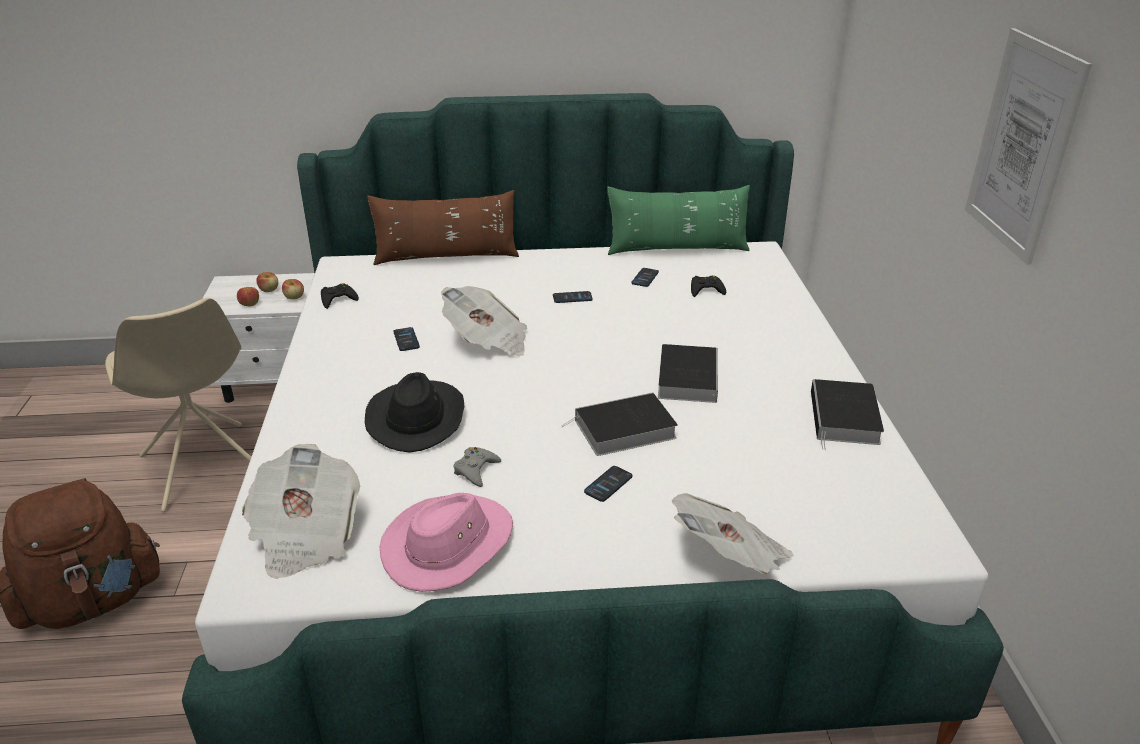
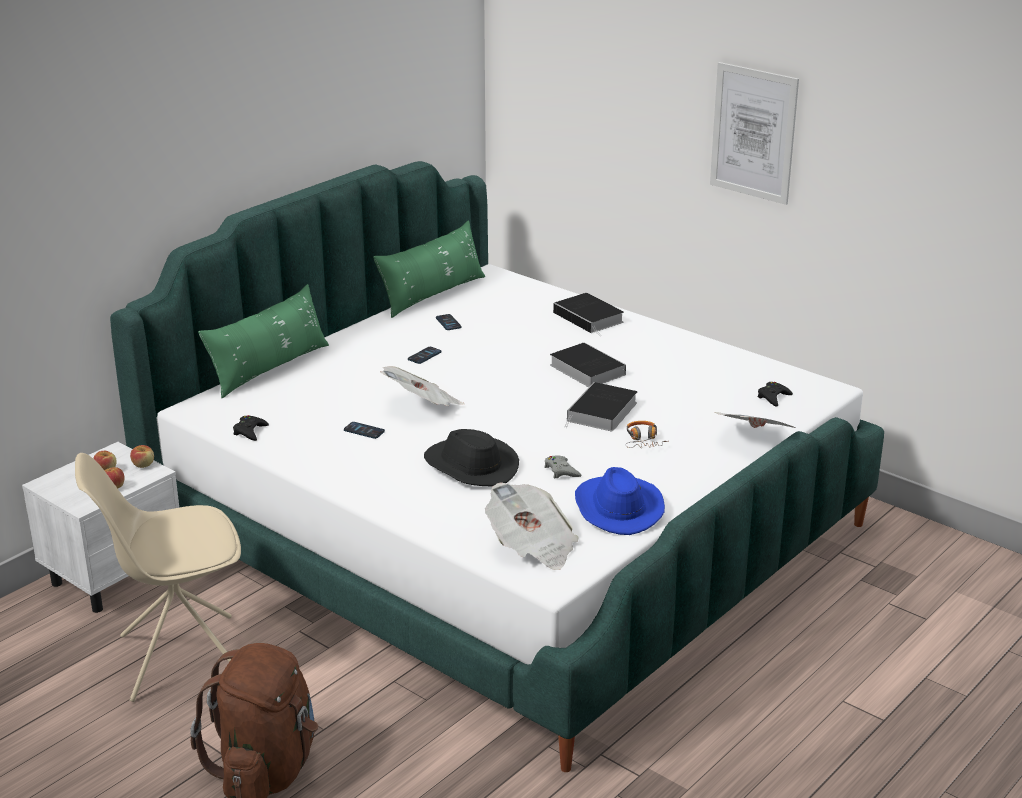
camera: 45 degrees left, 5 degrees down
beige chair [105,298,251,512] -> beige chair turned 150 degrees clockwise [75,453,241,702]
brown pillow [367,190,519,265] -> green pillow [198,284,329,398]
pink hat [380,493,513,592] -> blue hat [575,467,665,535]
phone [584,466,632,502] -> headphones [625,421,669,448]
black game controller [691,276,726,297] -> black game controller moved to [757,382,793,407]
book [811,379,884,450] -> book moved to [553,293,624,336]

